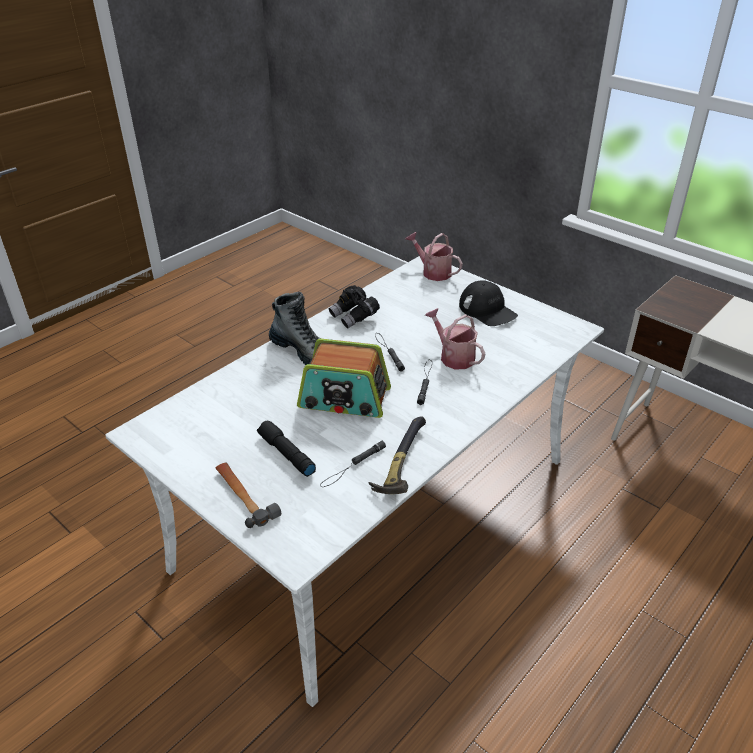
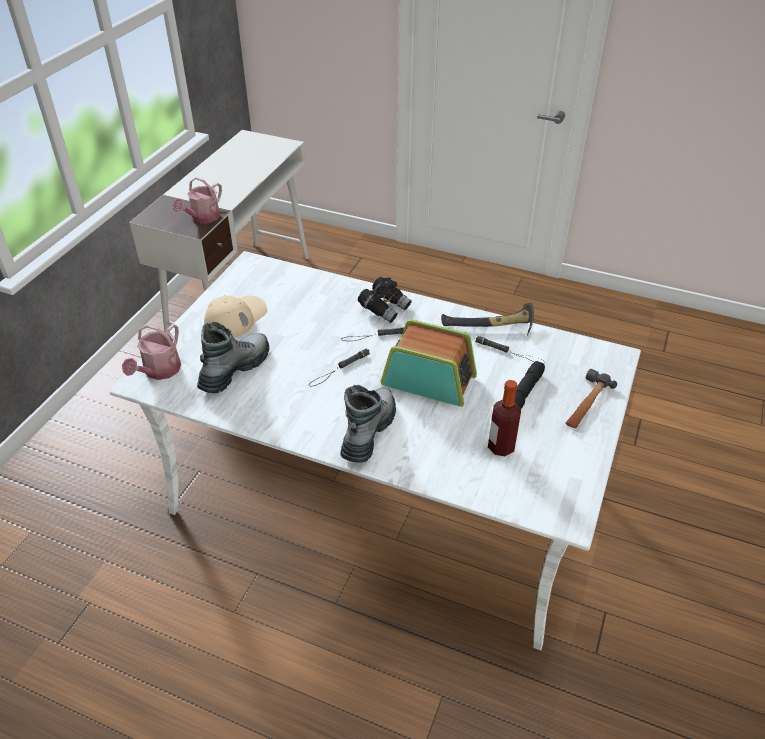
camera: 110 degrees left, 5 degrees up
radio [297,339,391,418] -> radio turned 60 degrees counterclockwise [381,319,477,407]
black binoculars [328,285,380,328] -> black binoculars moved to [358,277,412,323]
watering can [425,308,485,370] -> watering can moved to [173,177,222,223]
black cap [459,281,518,326] -> beige cap [204,295,267,338]
none -> boot [197,321,269,393]
none -> bottle [488,380,521,456]

